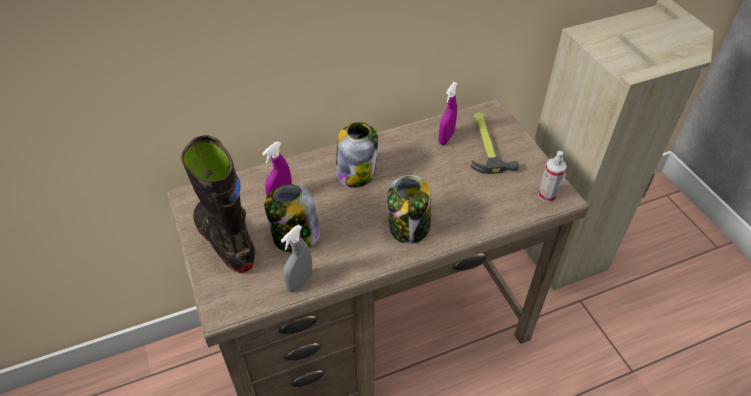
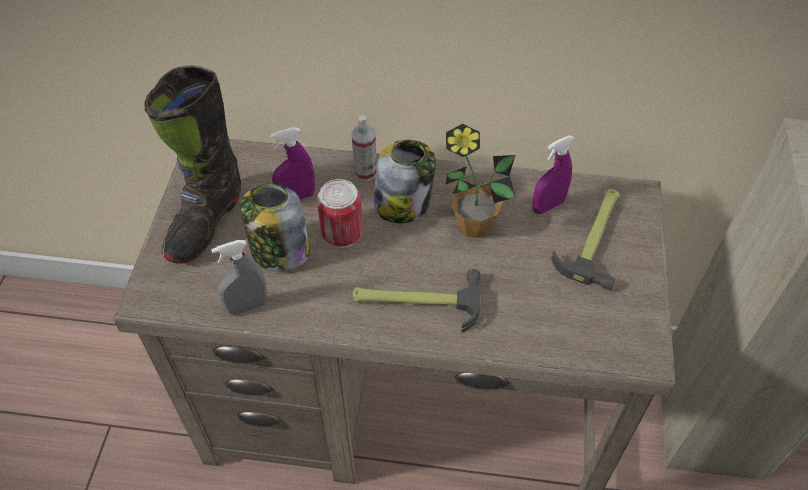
camera: 30 degrees right, 5 degrees up
black boot [181,135,256,273] -> black boot turned 150 degrees counterclockwise [145,66,241,264]
jar [387,175,431,244] -> hammer [352,269,481,333]
spray bottle [538,151,567,202] -> spray bottle moved to [351,115,377,181]
none -> can [317,179,363,248]
none -> potted plant [445,124,516,238]

